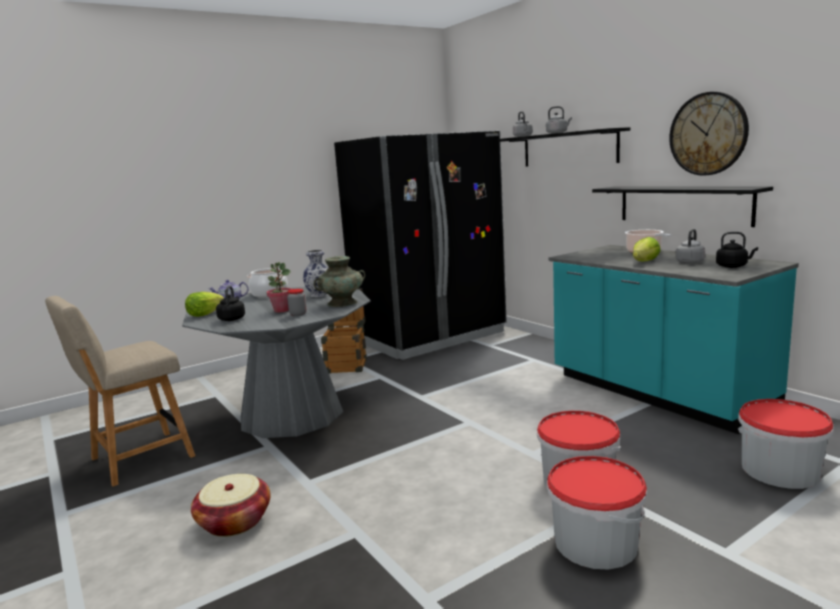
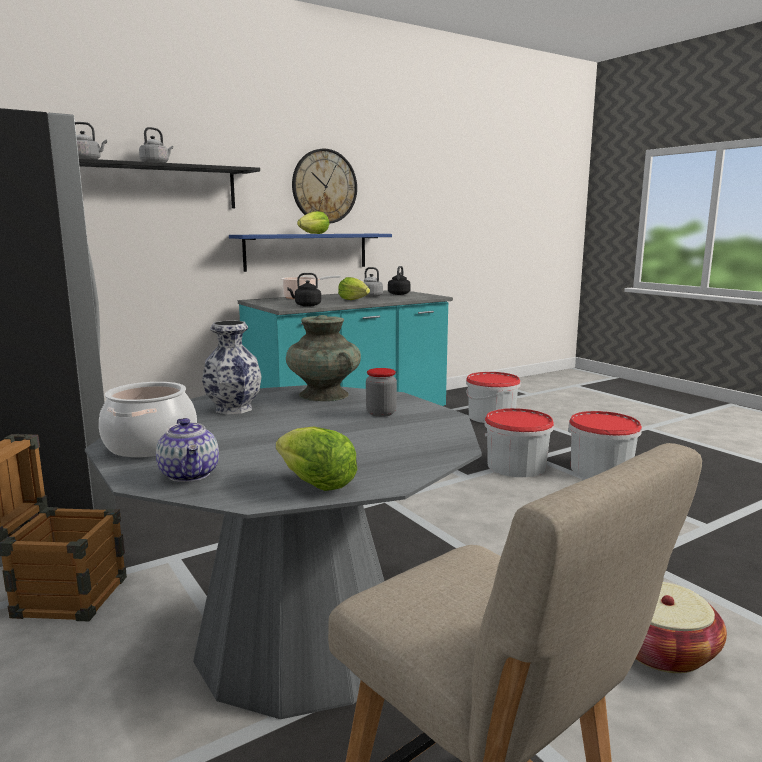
camera: 90 degrees left, 0 degrees up
black kettle [216,286,245,321] -> black kettle moved to [287,273,321,307]
potted plant [267,262,292,313] -> none
black shelf [592,187,773,227] -> blue shelf [229,234,392,272]
none -> lettuce [297,211,329,234]

